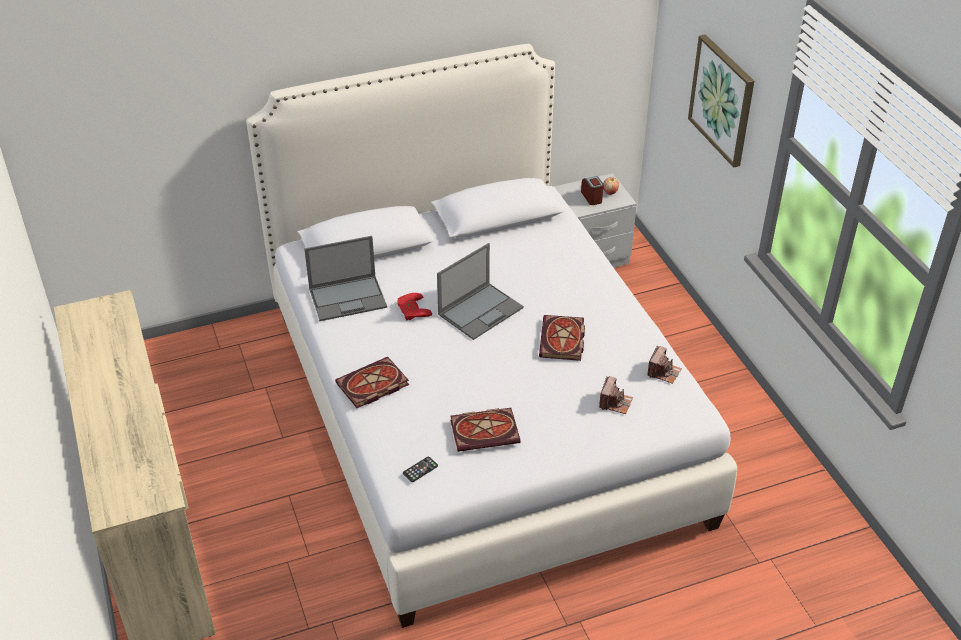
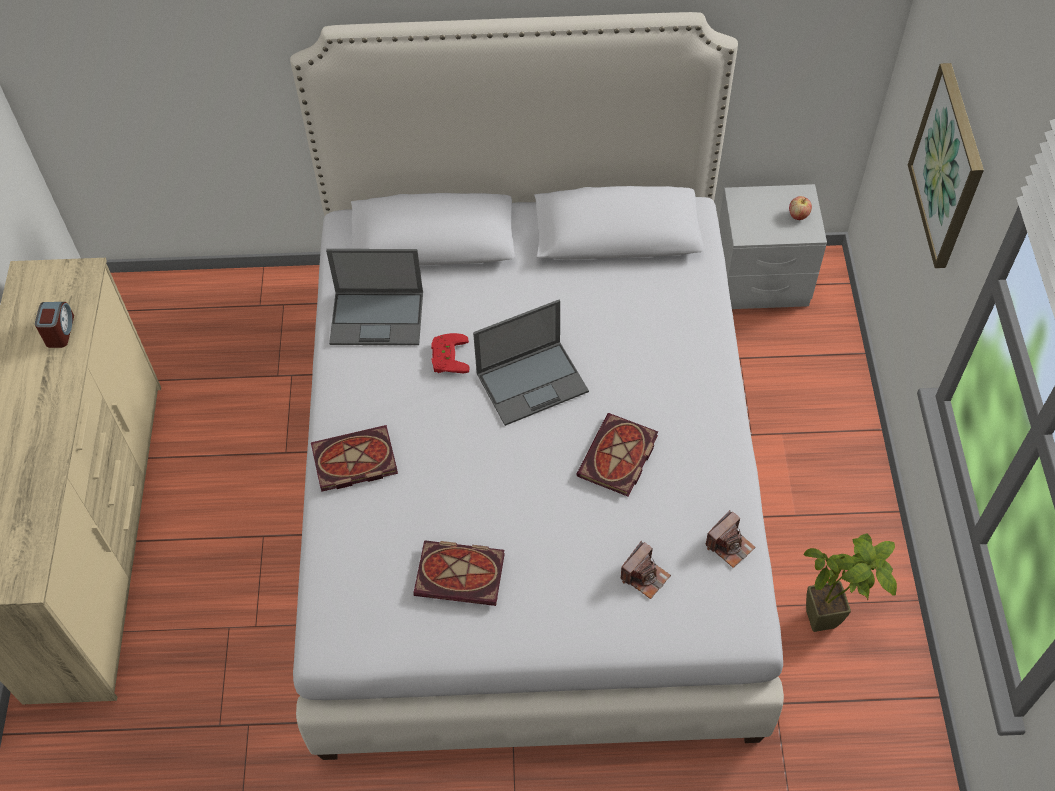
camera: 20 degrees right, 15 degrees up
phone [403,457,438,482] -> none
alarm clock [581,176,604,205] -> alarm clock moved to [35,302,74,348]
none -> potted plant [804,534,897,632]

